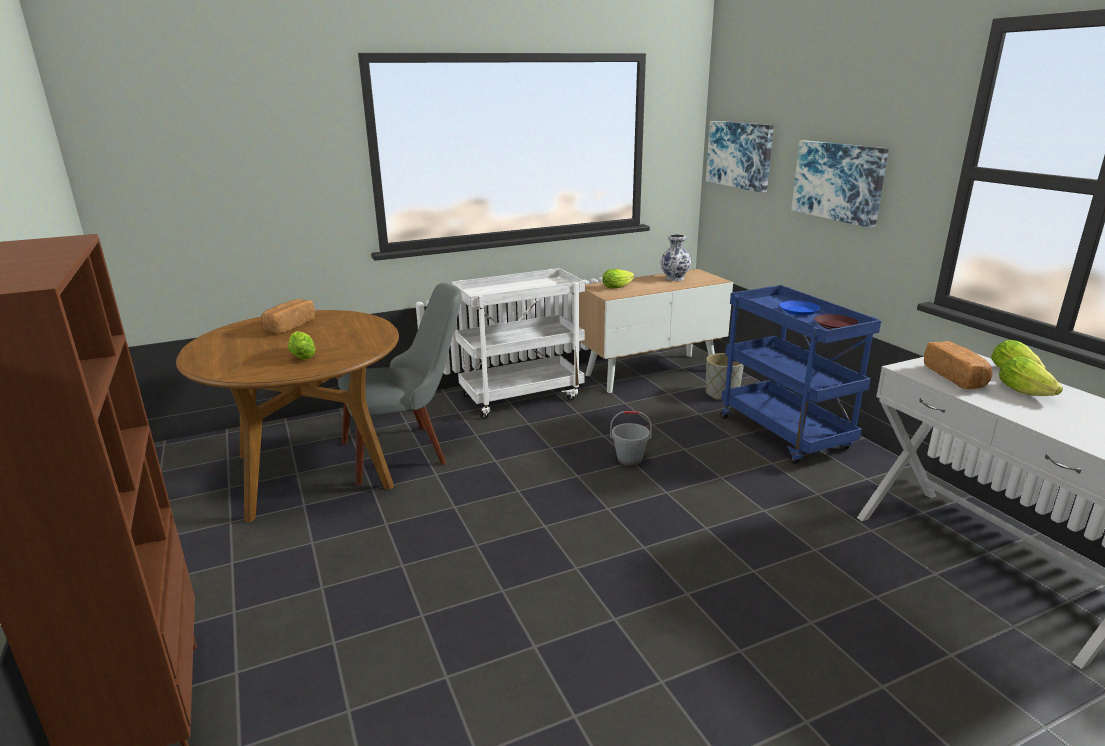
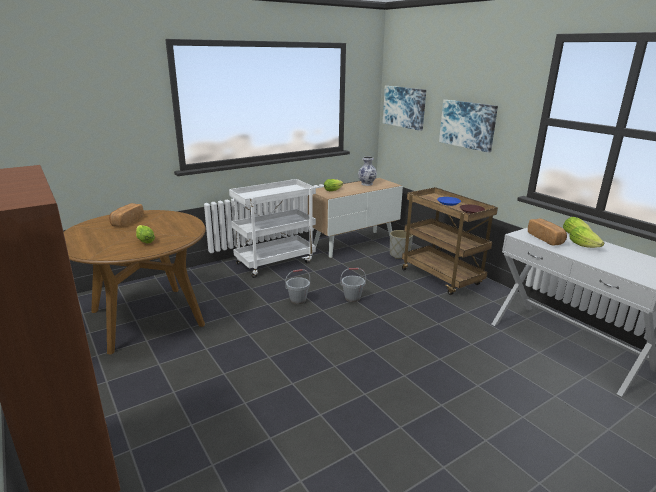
camera: 10 degrees left, 0 degrees up
grey chair [338,283,461,485] -> none
blue cart [720,285,881,464] -> brown cart [402,187,498,295]
none -> grey bucket [285,269,310,304]

